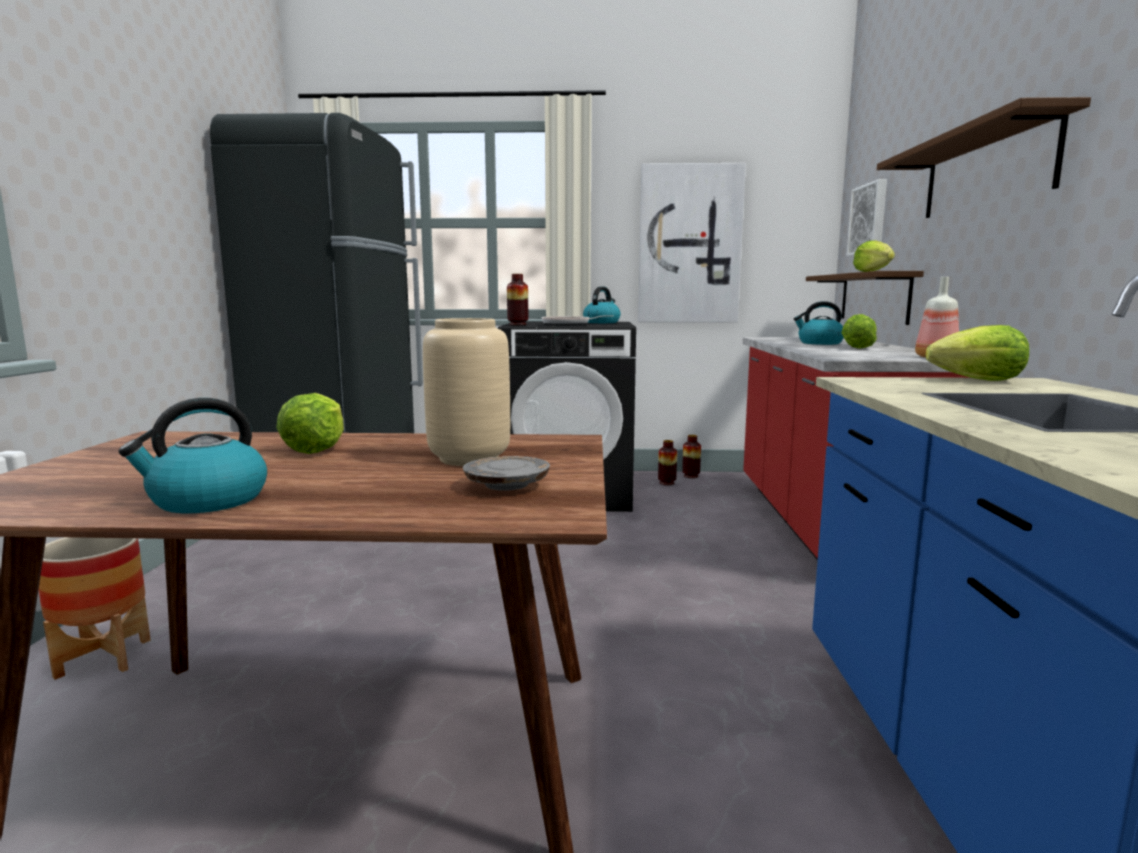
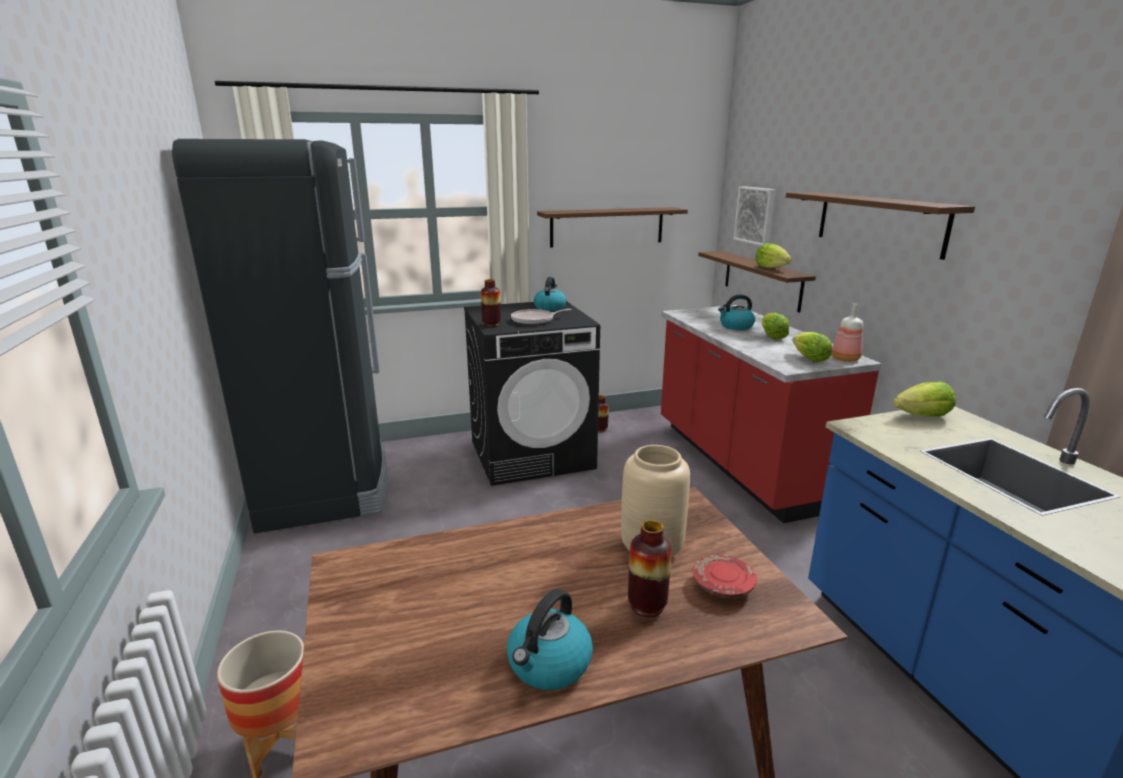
camera: 20 degrees left, 10 degrees up
lettuce [276,393,344,454] -> lettuce moved to [792,332,832,362]
grey plate [463,456,550,491] -> red plate [693,555,757,598]
picture [638,163,746,322] -> brown shelf [537,207,688,248]
vase [682,435,701,478] -> vase moved to [628,520,672,617]

